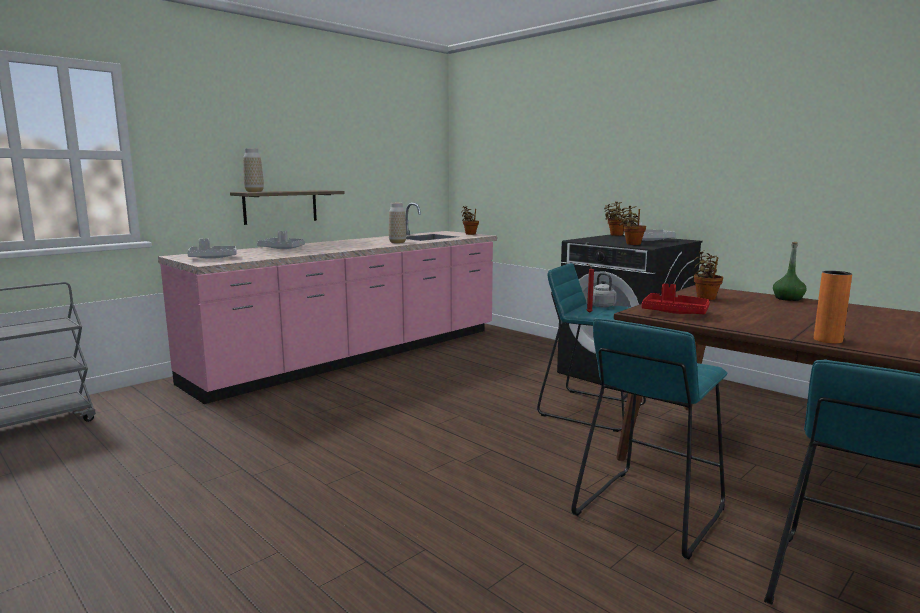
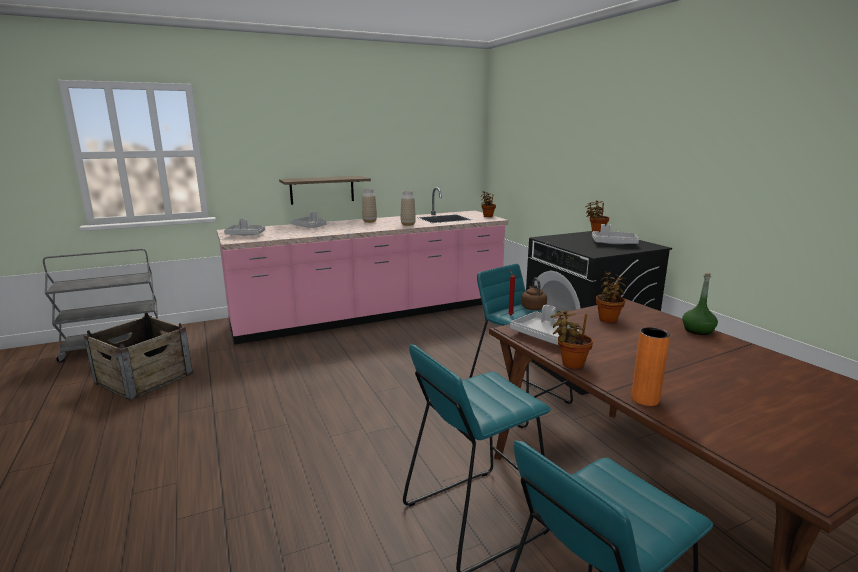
camera: 20 degrees right, 5 degrees up
vase [243,148,264,192] -> vase moved to [362,188,377,223]
grey kettle [592,273,617,308] -> brown kettle [521,277,547,310]
potted plant [617,205,646,245] -> potted plant moved to [551,309,593,369]
red tray [642,284,710,314] -> grey tray [510,305,579,345]
none -> crate [83,313,193,401]

